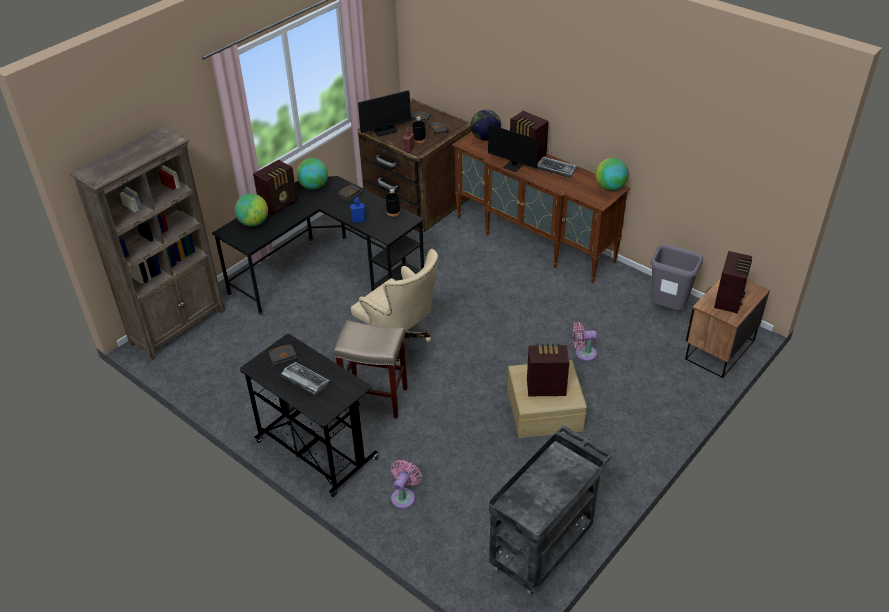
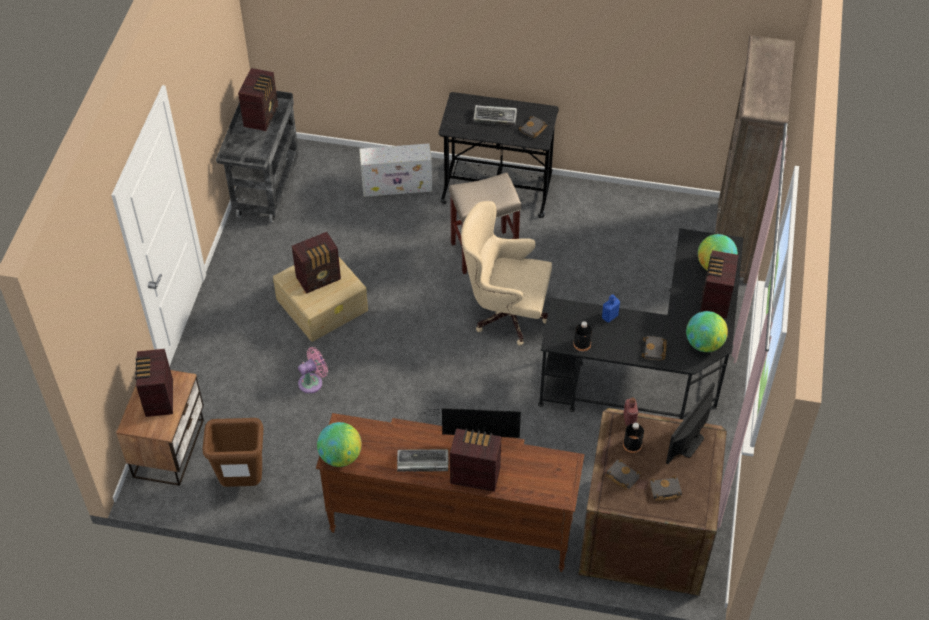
camera: 150 degrees right, 10 degrees up
pink fan [391,460,422,509] -> white storage box [360,144,432,197]
globe [471,110,501,141] -> none
grey trash can [651,244,703,311] -> brown trash can [203,418,263,487]
none -> radio [238,68,278,131]

